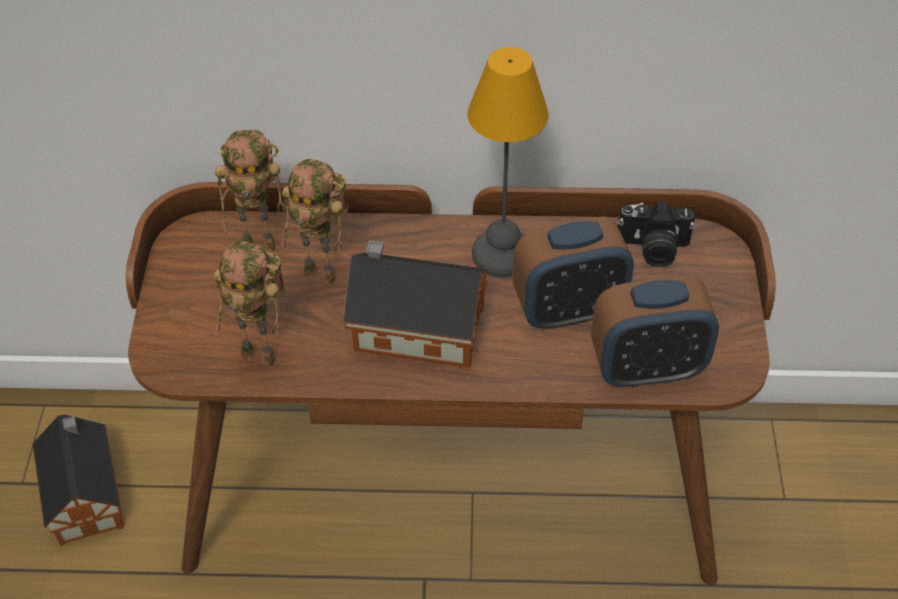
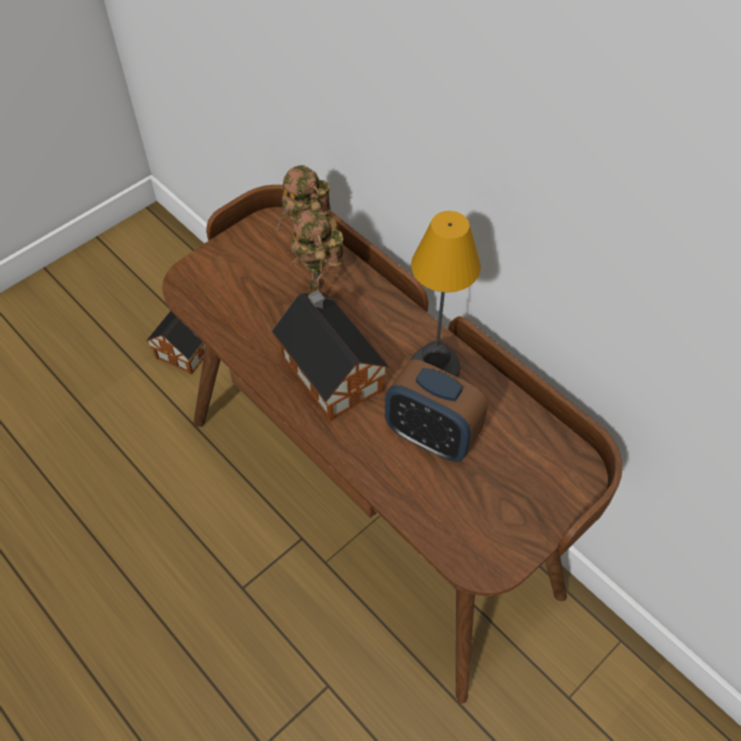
camera: 45 degrees right, 5 degrees up
toy robot [214,241,285,367] -> none
alarm clock [591,276,719,388] -> none
camera [618,201,695,267] -> none

